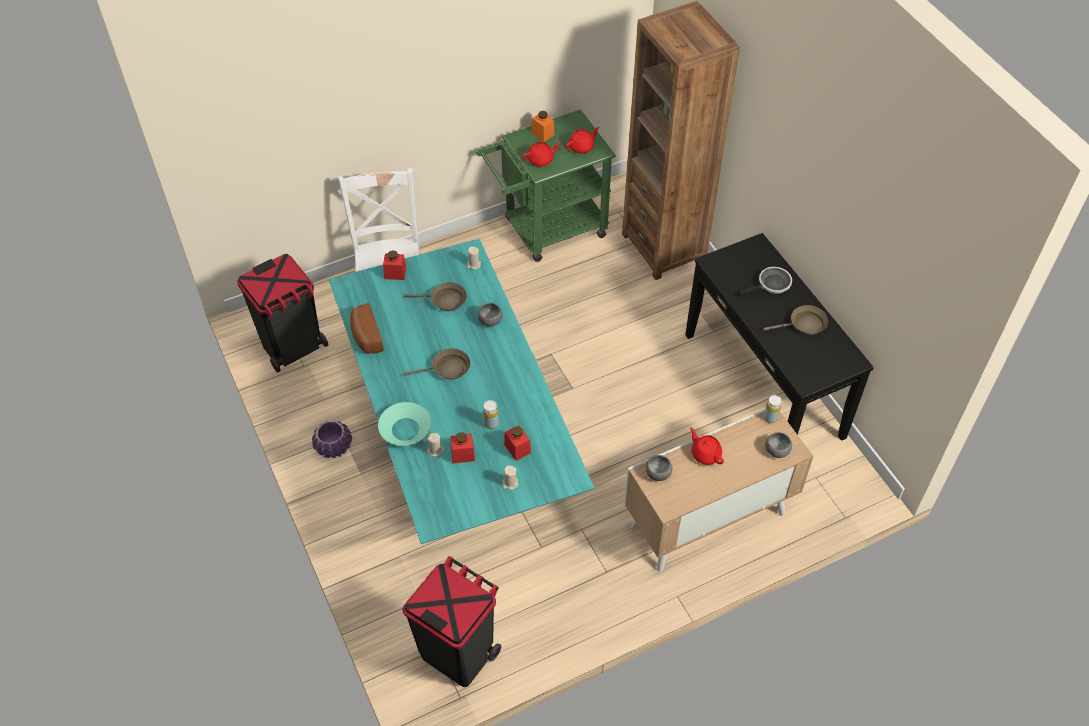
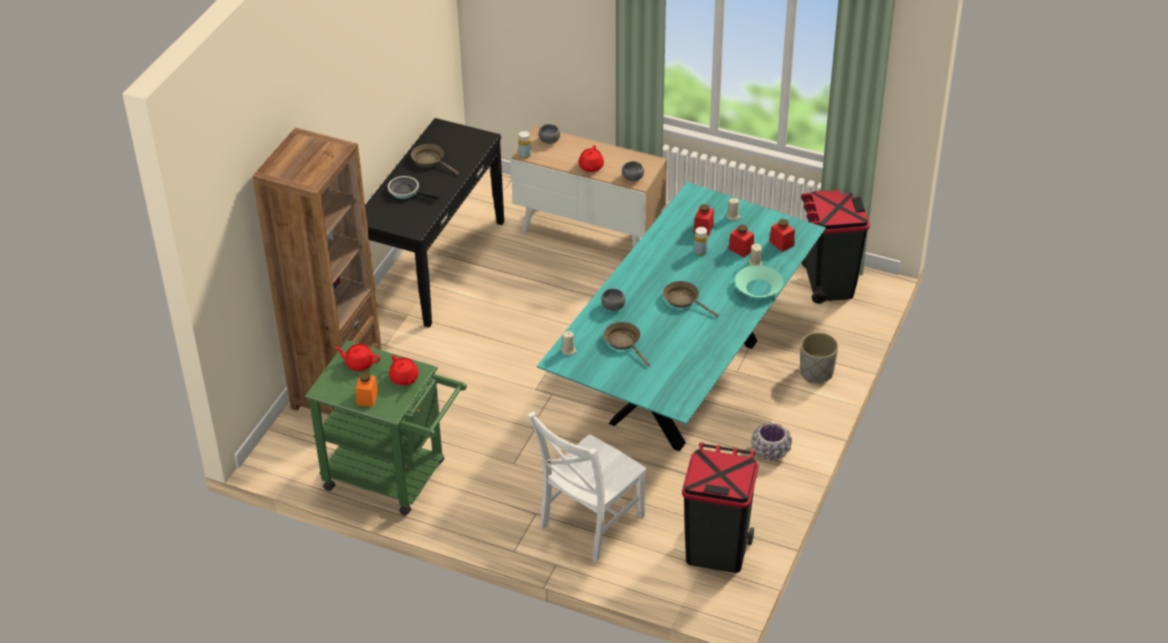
camera: 130 degrees left, 10 degrees down
bread [350,303,384,354] -> none
red jar [383,250,406,280] -> red jar moved to [769,219,795,252]
red teapot [522,142,561,167] -> red teapot turned 150 degrees counterclockwise [389,355,419,385]
none -> grey planter [800,332,838,383]

